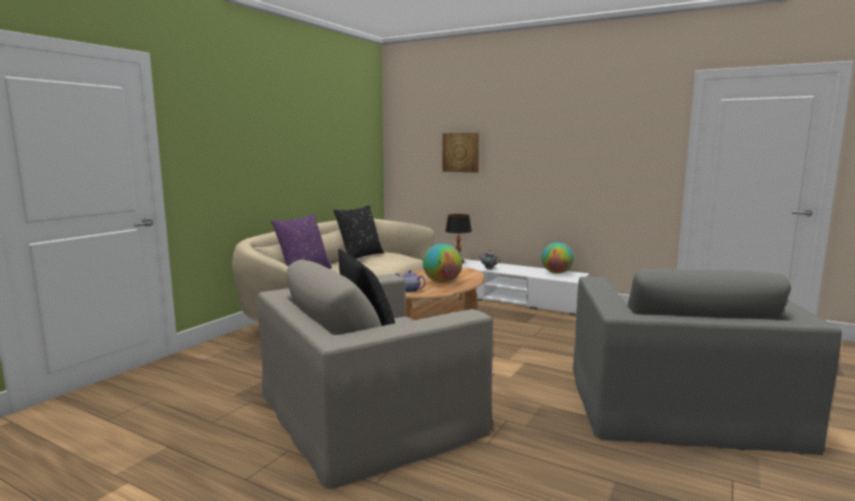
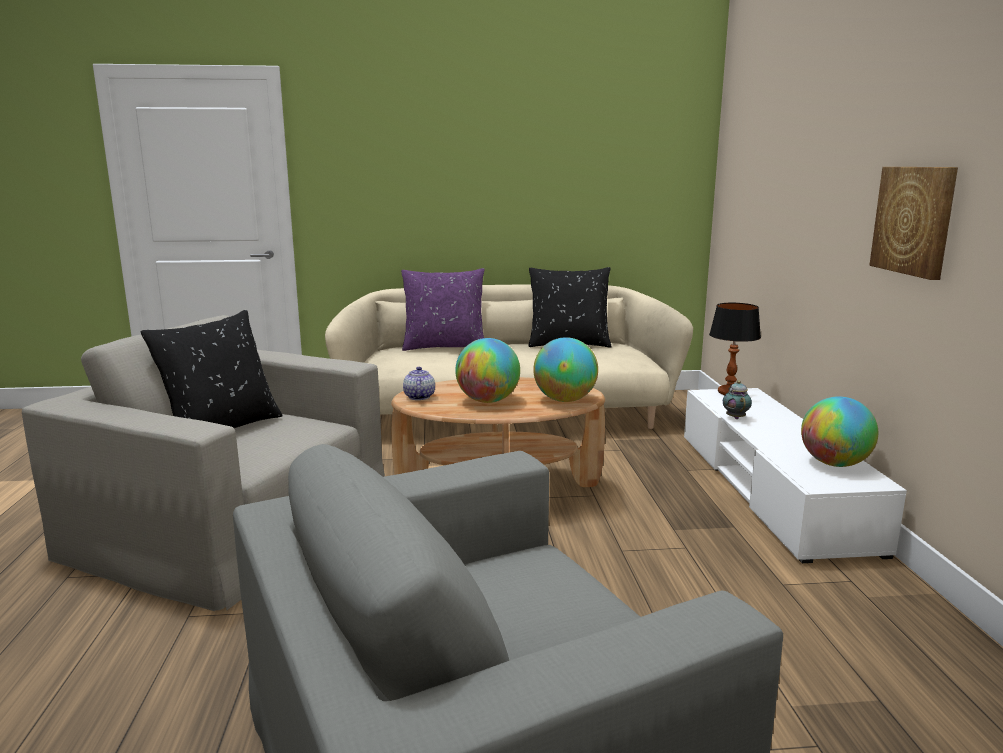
camera: 55 degrees right, 5 degrees up
picture [442,133,479,173] -> picture moved to [869,167,958,280]
none -> globe [533,337,598,402]

